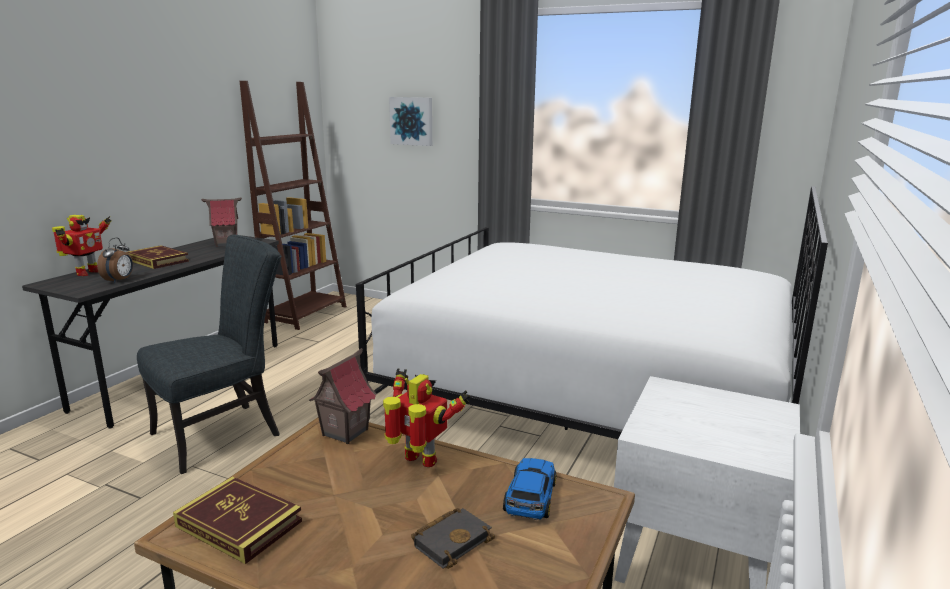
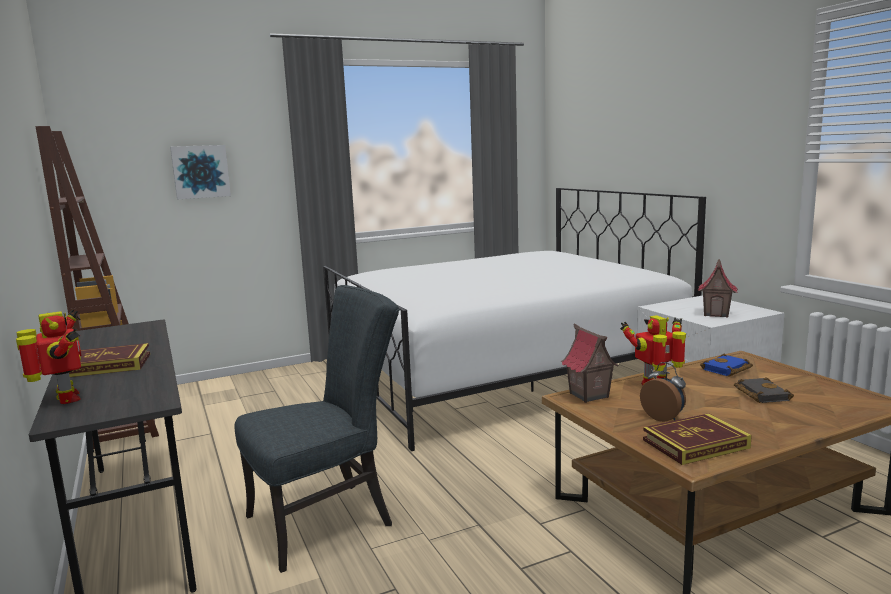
camera: 50 degrees left, 5 degrees down
alarm clock [97,238,133,283] -> alarm clock moved to [640,362,686,422]
grey chair [137,234,282,474] -> grey chair turned 60 degrees clockwise [235,285,400,573]
toy house [201,198,242,247] -> toy house moved to [698,259,738,318]
toy car [503,458,556,520] -> blue book [700,354,753,377]

